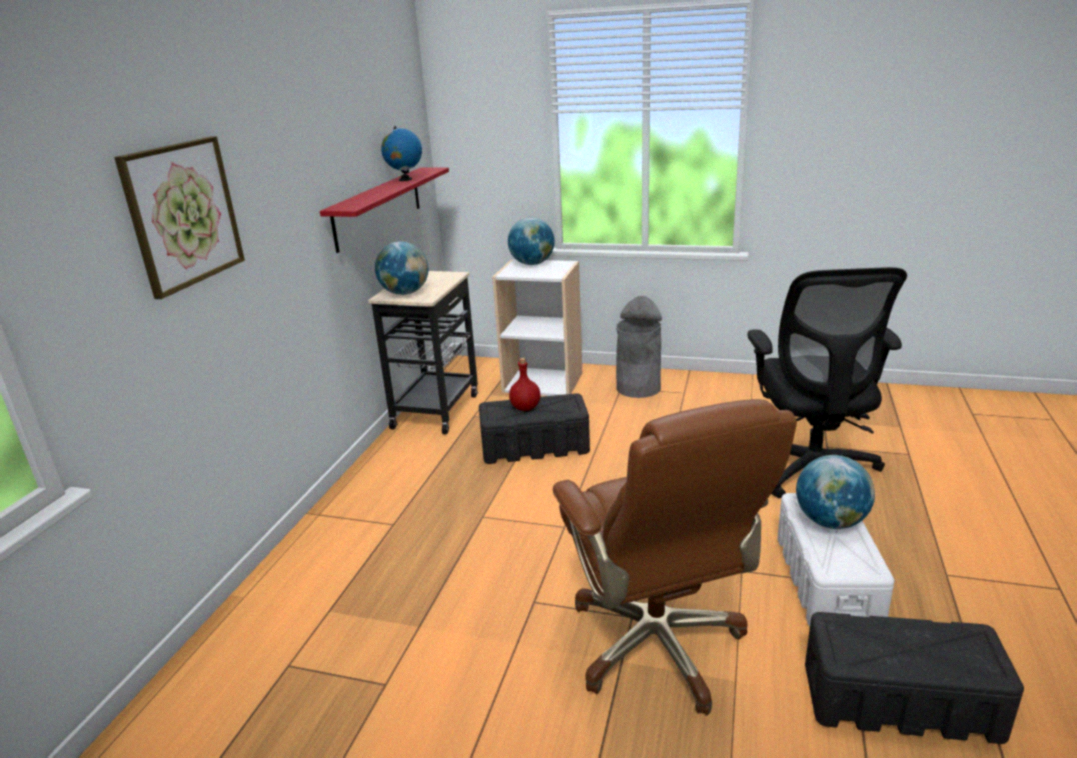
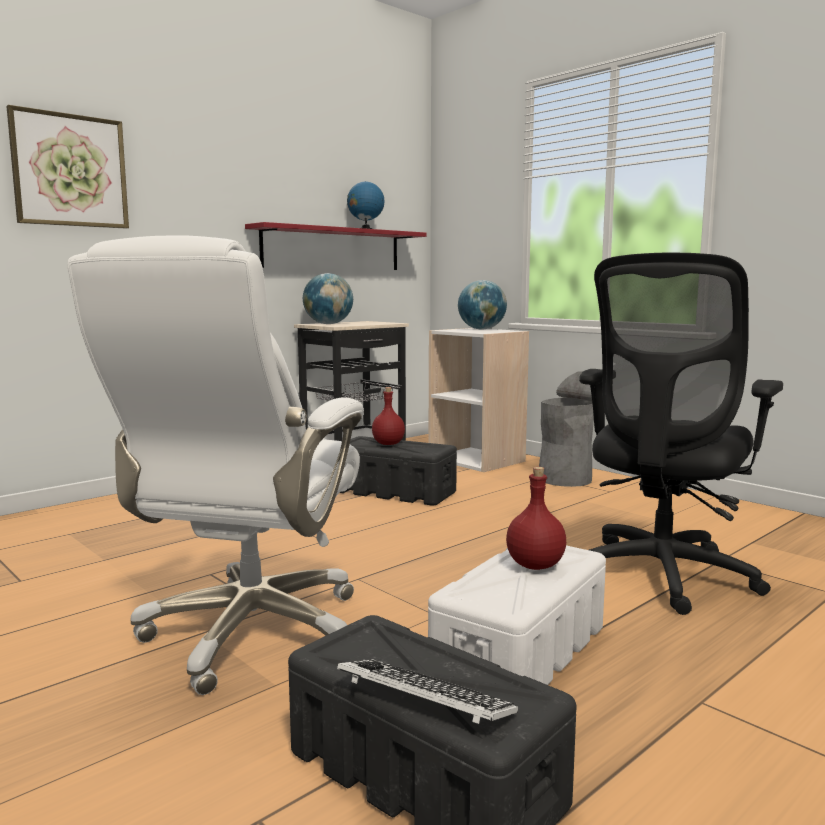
camera: 30 degrees right, 15 degrees down
brown office chair [553,399,797,716] -> white office chair [67,235,364,695]
globe [796,455,875,529] -> red bottle [506,467,566,570]
none -> keyboard [337,659,518,724]

